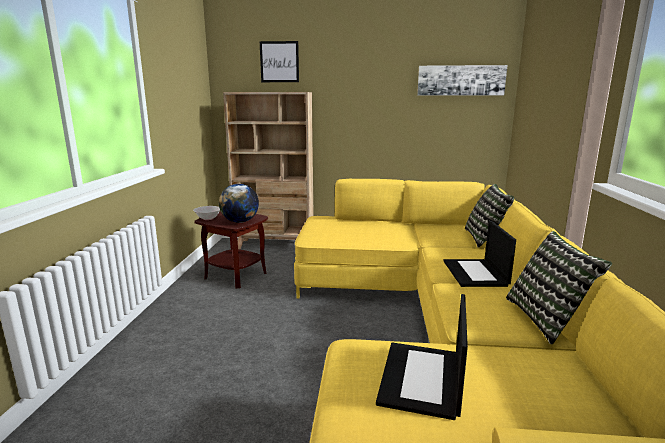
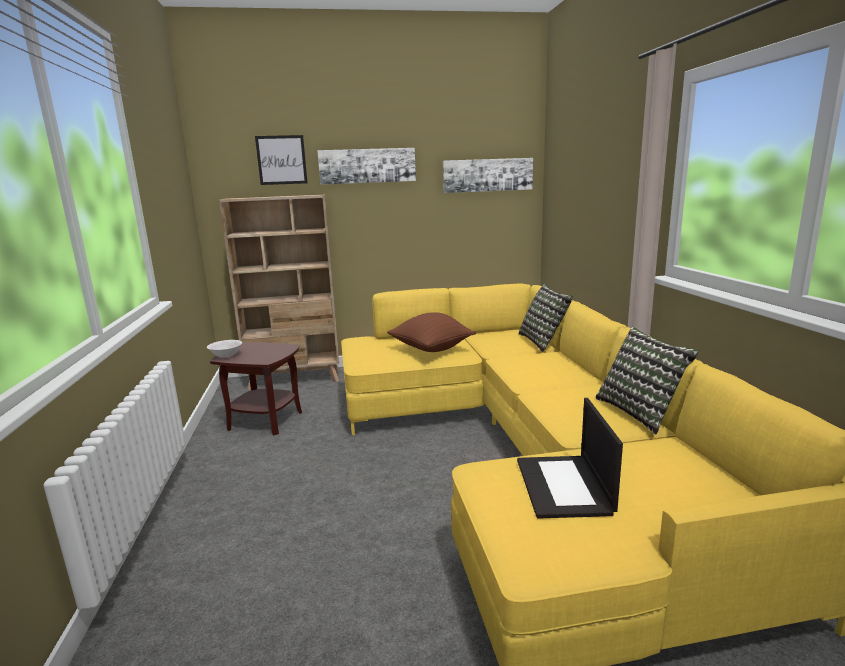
camera: 15 degrees left, 0 degrees up
globe [219,184,259,223] -> none
laptop [443,220,516,287] -> none
none -> picture [317,148,416,185]
none -> brown pillow [387,312,476,352]

